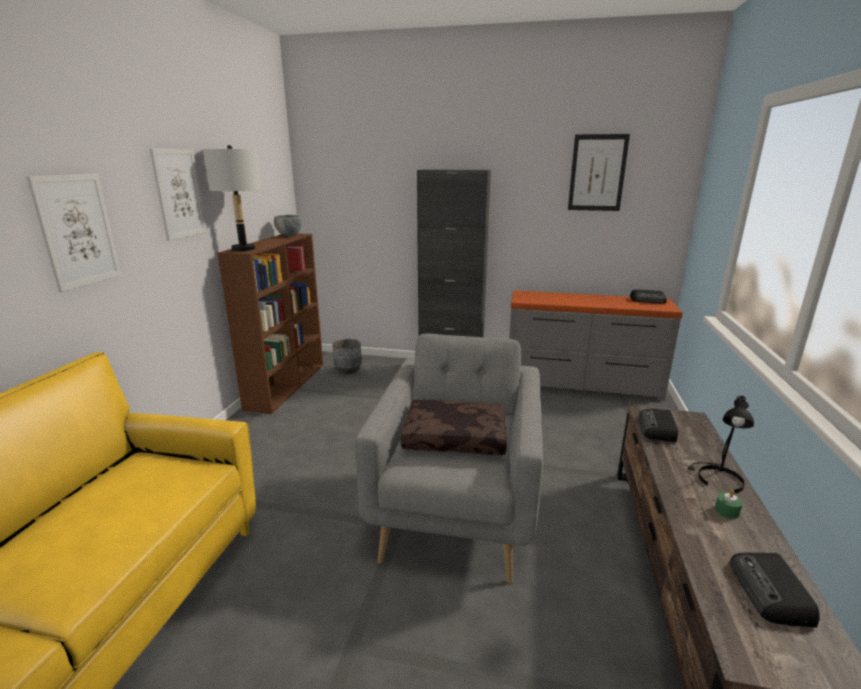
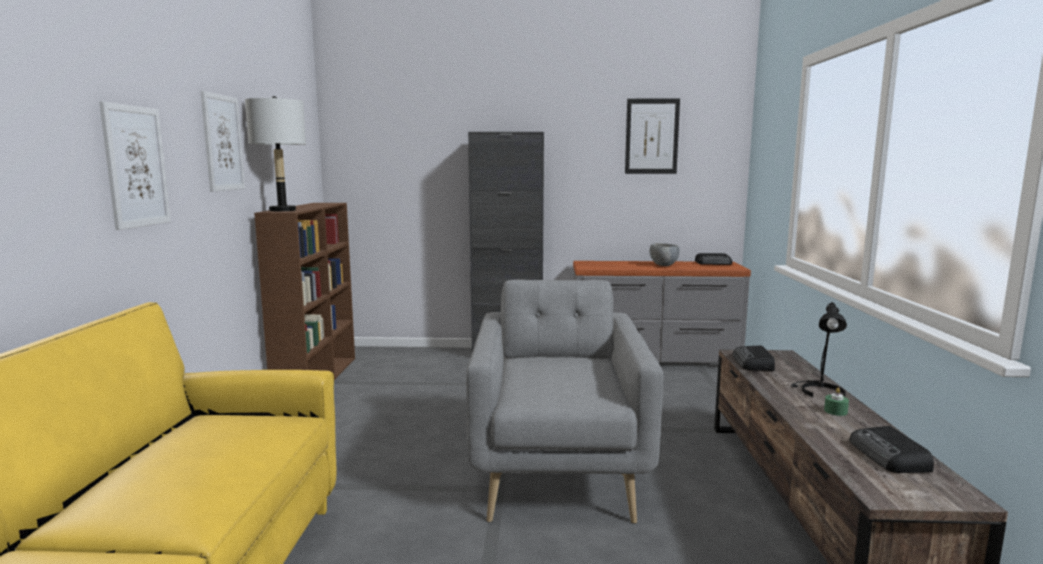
camera: 10 degrees left, 10 degrees down
grey bowl [274,215,302,236] -> grey bowl moved to [649,243,679,266]
grey planter [332,339,362,374] -> none
brown pillow [401,400,507,455] -> none

